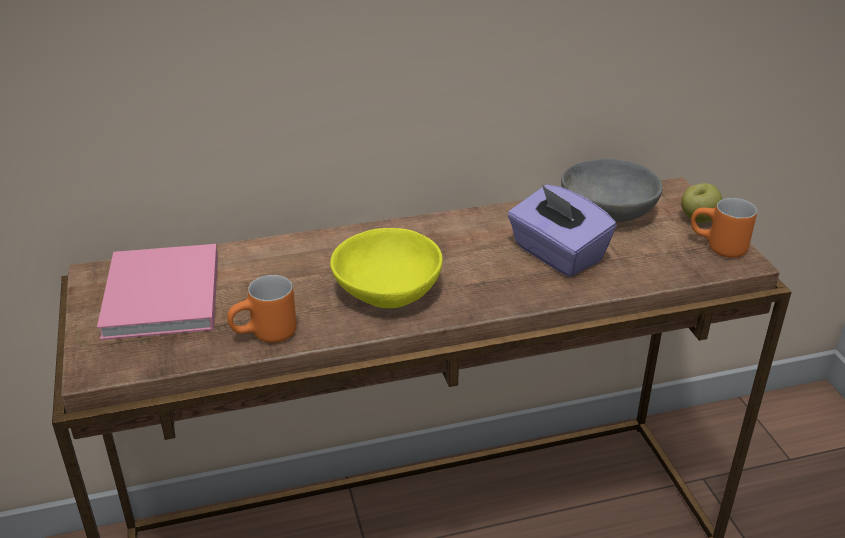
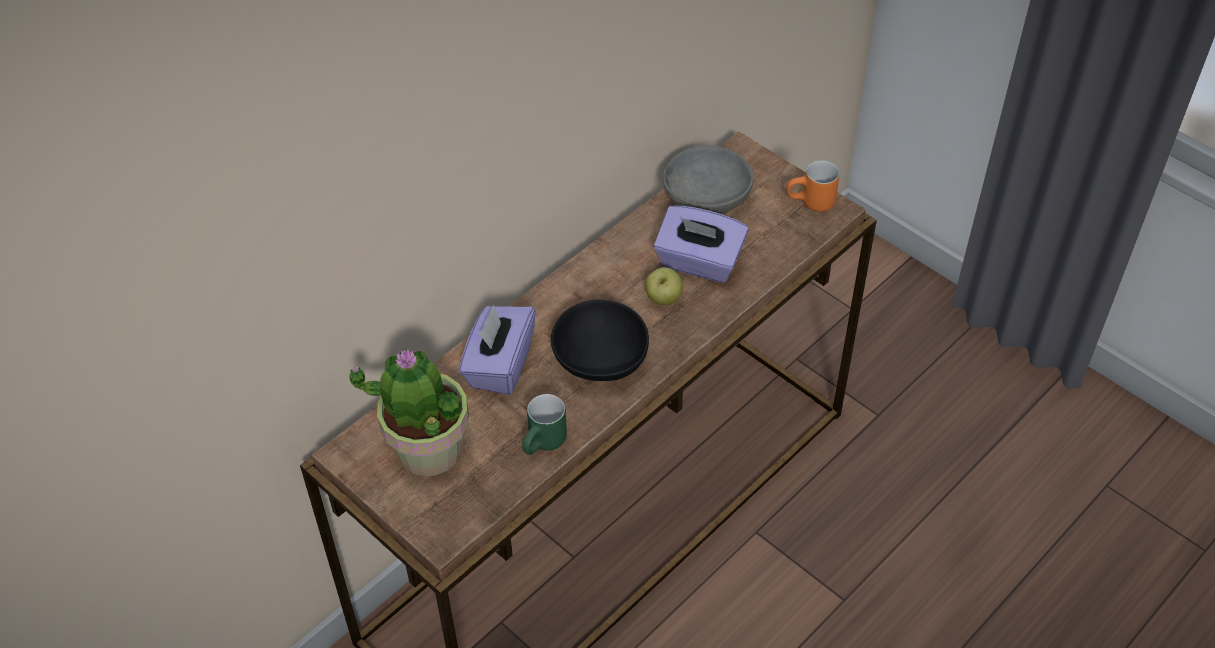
camera: 30 degrees left, 15 degrees up
pink book [97,244,218,340] -> potted plant [349,349,469,476]
orange mug [227,275,297,343] -> green mug [522,394,567,455]
yellow bowl [330,228,443,308] -> black bowl [551,299,649,381]
apple [681,183,722,223] -> apple moved to [645,267,683,305]
none -> purple tissue box [459,305,536,395]

